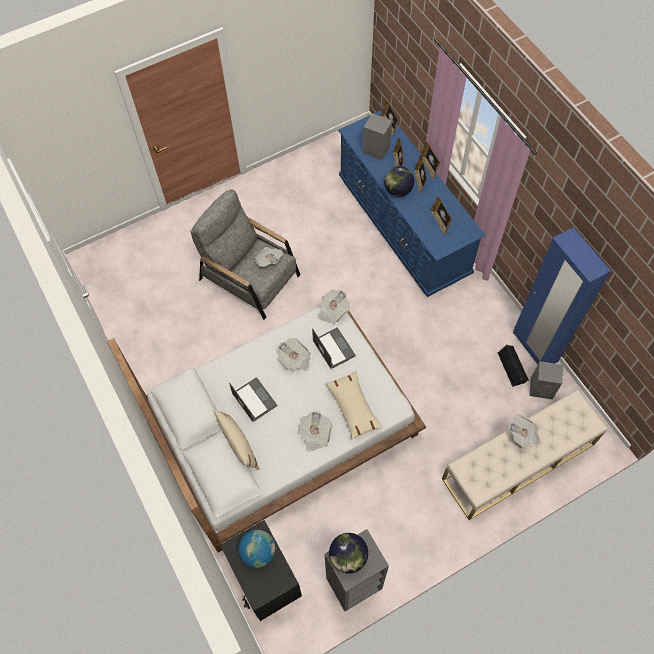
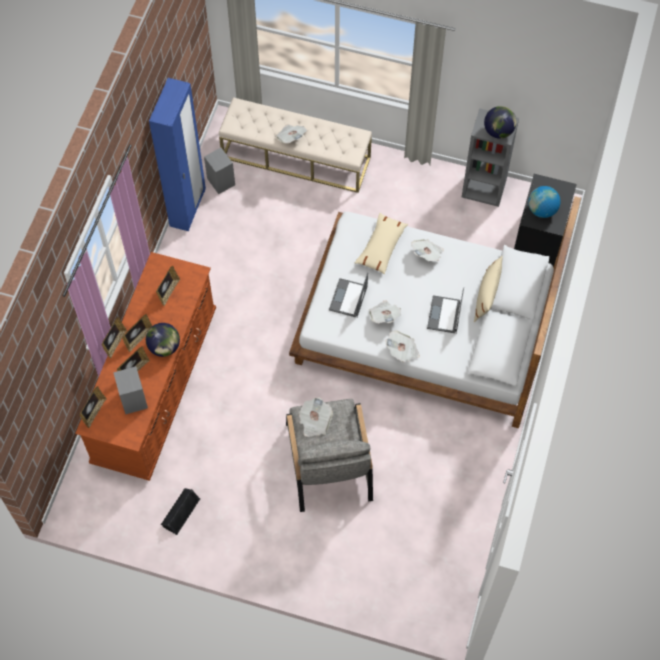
camera: 135 degrees left, 0 degrees up
newspaper [317,289,350,325] -> newspaper moved to [385,331,420,362]
blue dresser [338,110,486,297] -> brown dresser [75,252,216,481]
black speaker [498,345,529,387] -> black speaker moved to [161,488,200,535]

